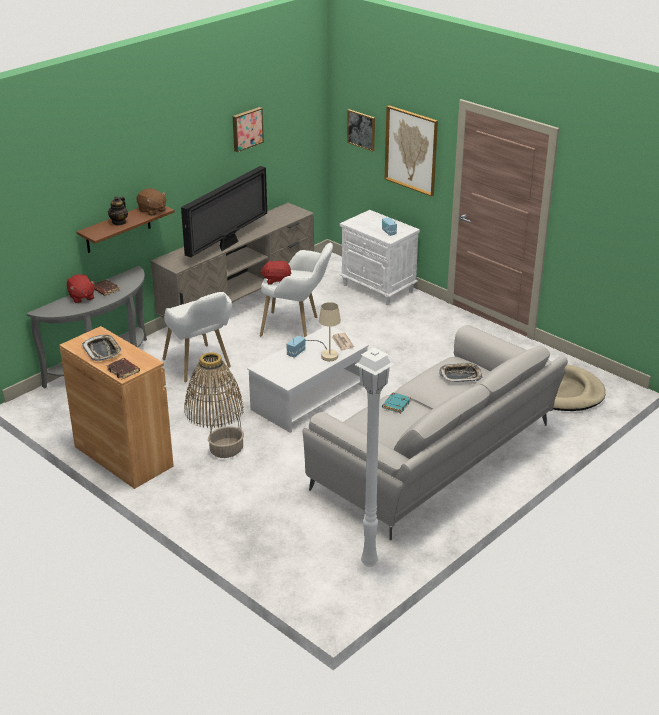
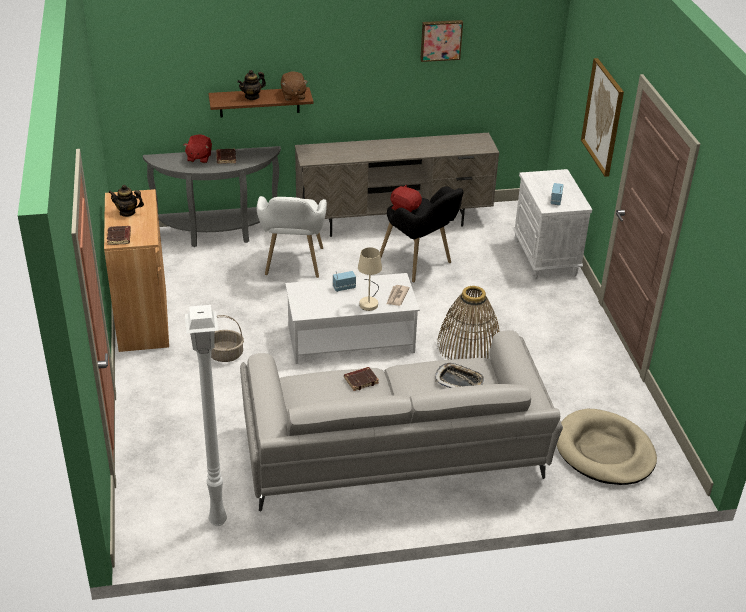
camera: 35 degrees right, 5 degrees up
tray [82,335,122,361] -> teapot [108,185,144,217]
television [181,166,267,257] -> none
basket [184,352,244,428] -> basket moved to [437,286,500,360]
white armchair [260,243,333,337] -> black armchair [380,186,464,282]
picture [347,109,375,152] -> none
turquoise book [382,393,411,413] -> brown book [344,367,379,391]

